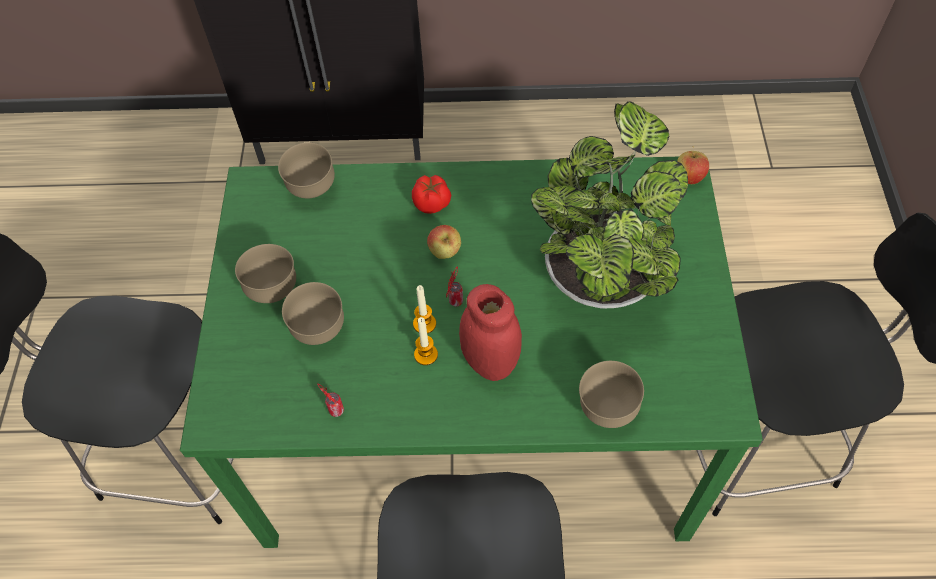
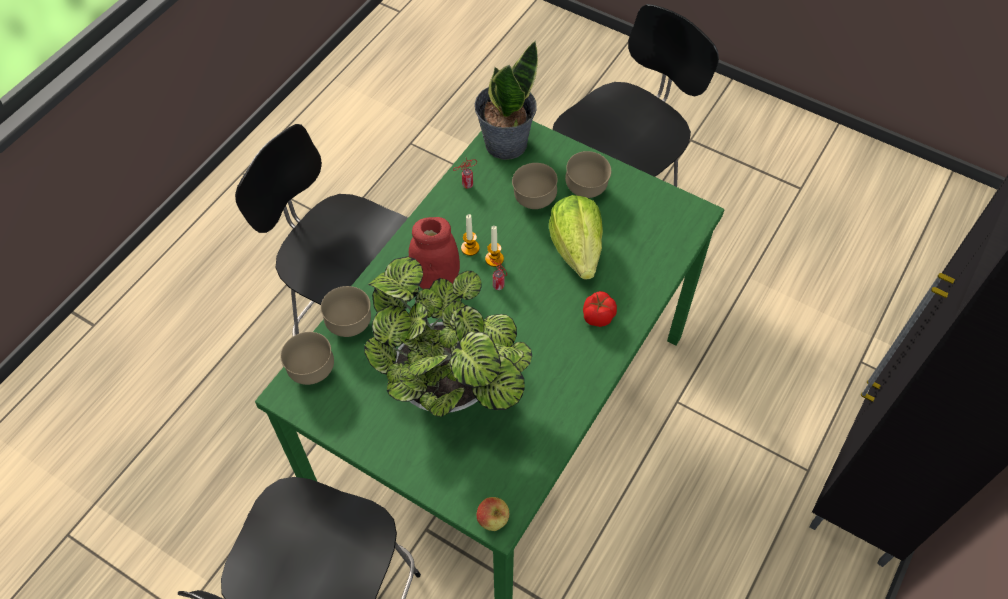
camera: 120 degrees right, 0 degrees up
brown bowl [278,142,335,198] -> brown bowl moved to [281,332,334,385]
apple [427,225,461,259] -> none
none -> potted plant [475,41,538,160]
none -> lettuce [549,195,603,279]

